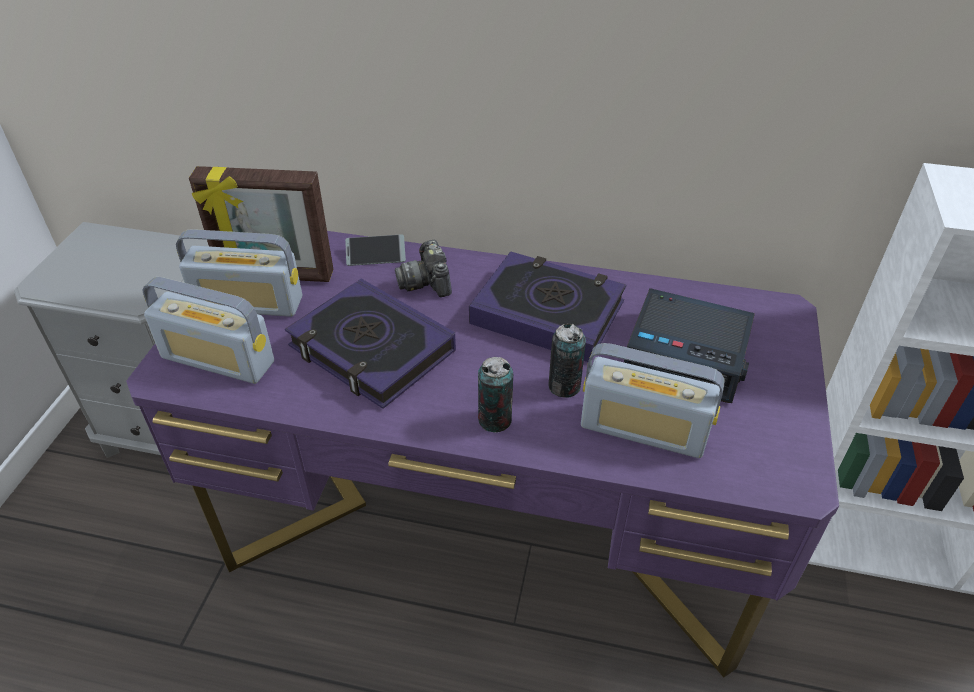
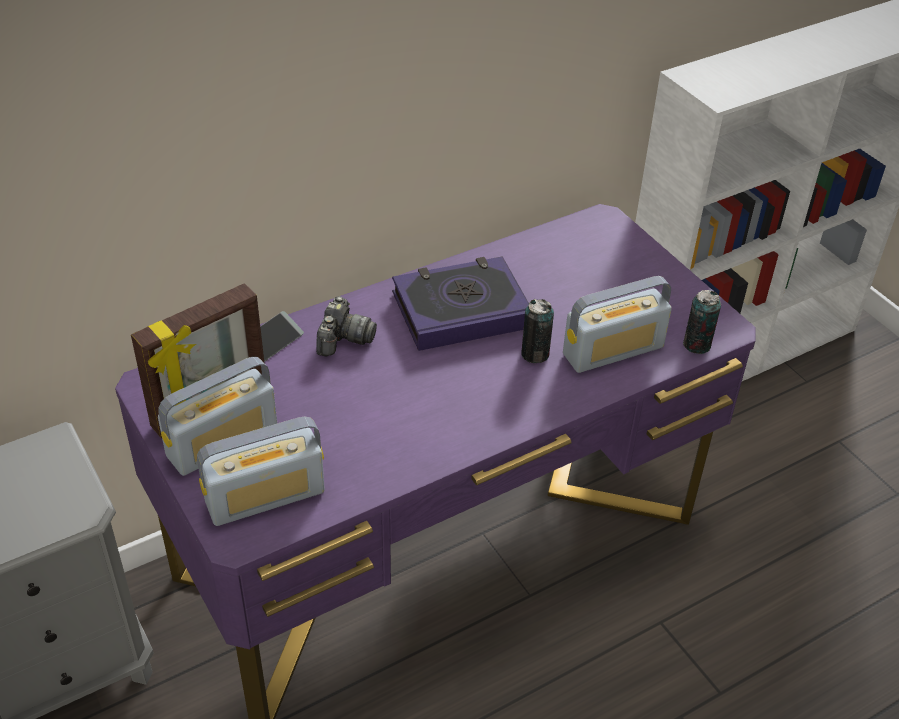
camera: 45 degrees left, 0 degrees up
book [285,278,456,409] -> none
camera [395,240,452,297] -> camera turned 105 degrees counterclockwise [316,296,377,356]
can [478,357,513,433] -> can moved to [683,290,721,354]
alarm clock [624,288,755,403] -> none

